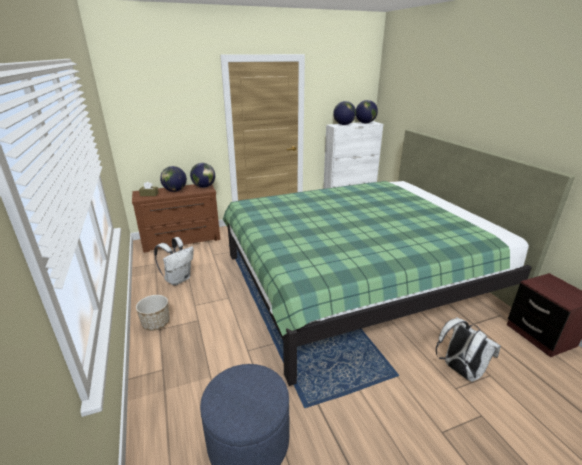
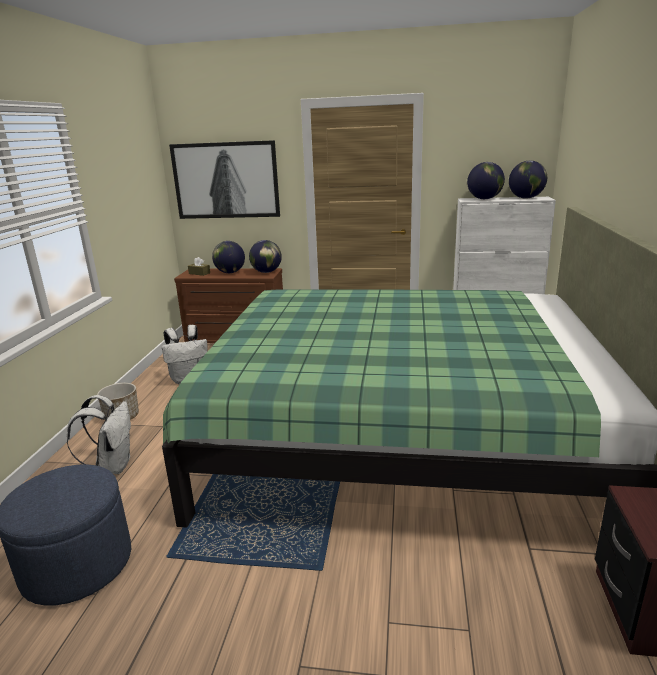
camera: 30 degrees right, 5 degrees down
white backpack [436,317,501,382] -> white backpack moved to [67,395,131,474]
none -> picture [169,140,280,219]

